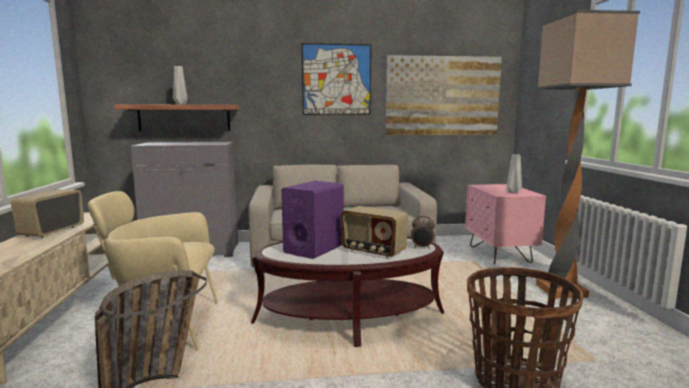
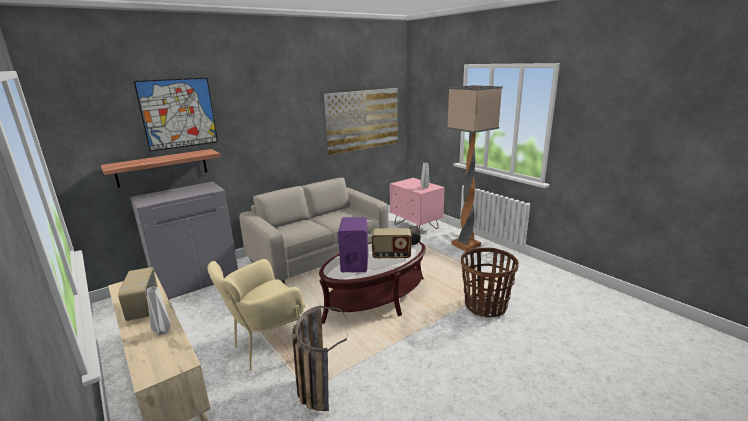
camera: 30 degrees left, 10 degrees up
grey vase [173,66,187,105] -> grey vase moved to [147,286,171,335]
picture [301,43,371,115] -> picture moved to [134,78,218,152]

